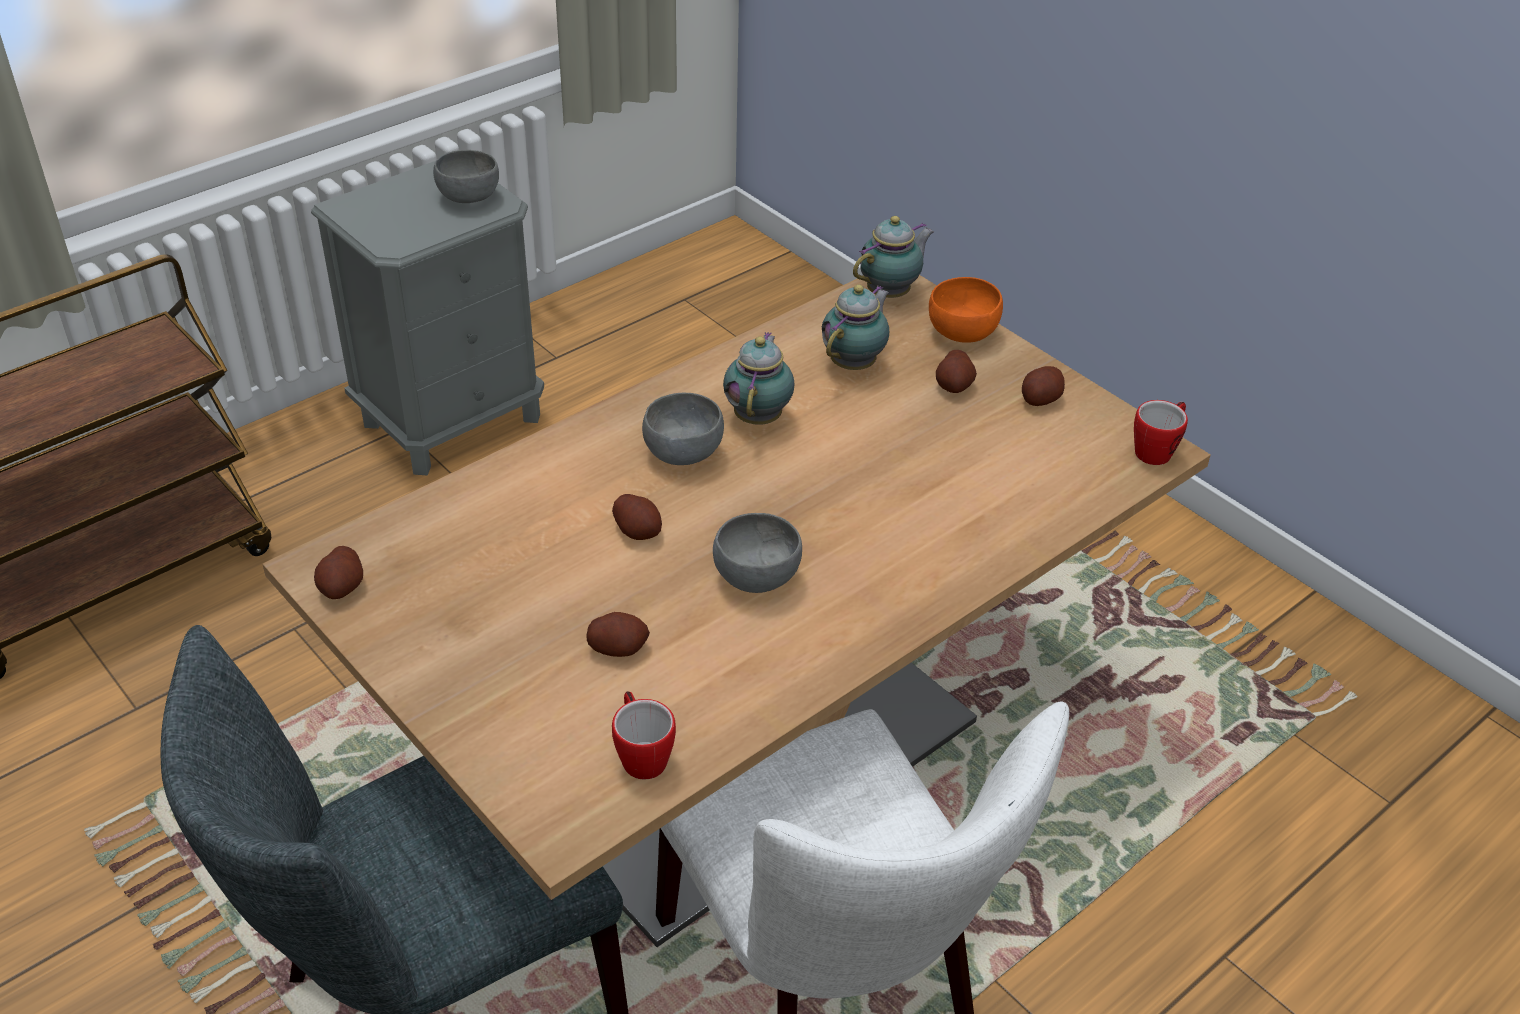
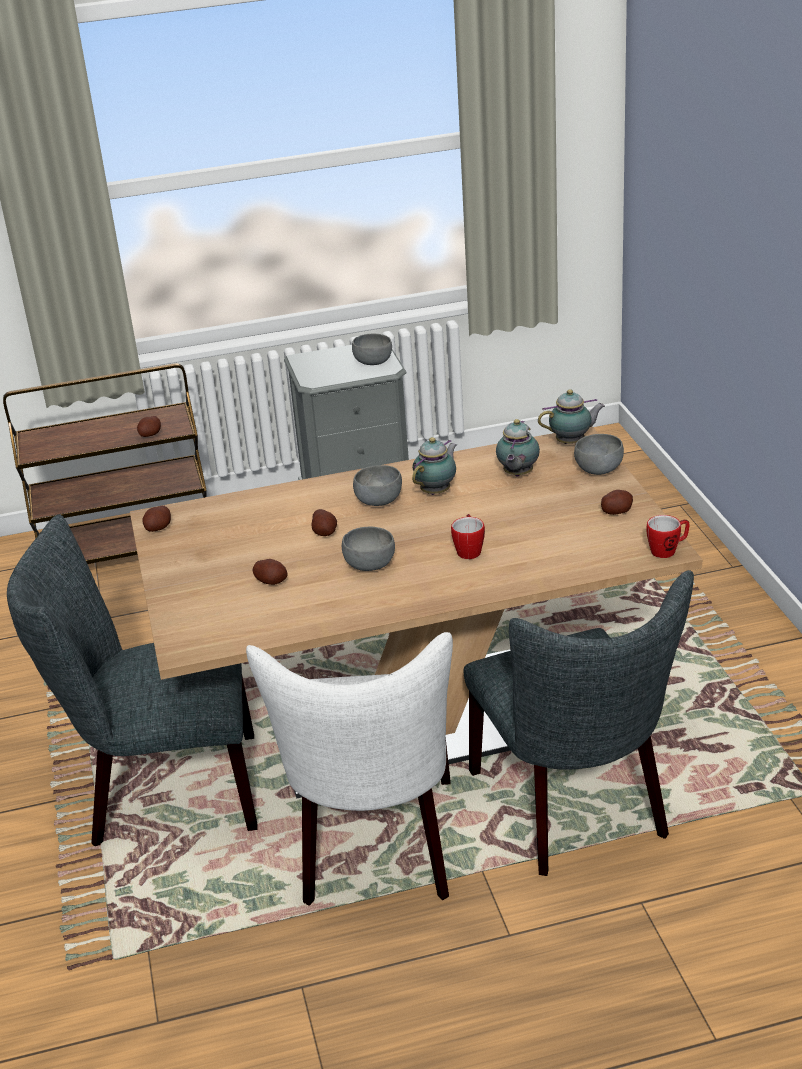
camera: 30 degrees right, 10 degrees down
mug [612,691,676,780] -> mug moved to [451,514,485,559]
teapot [822,285,889,370] -> teapot turned 135 degrees clockwise [496,419,540,477]
orange bowl [929,277,1003,343] -> grey bowl [574,434,624,475]
potato [936,350,977,393] -> potato moved to [137,416,161,437]
none -> grey chair [463,570,694,876]

